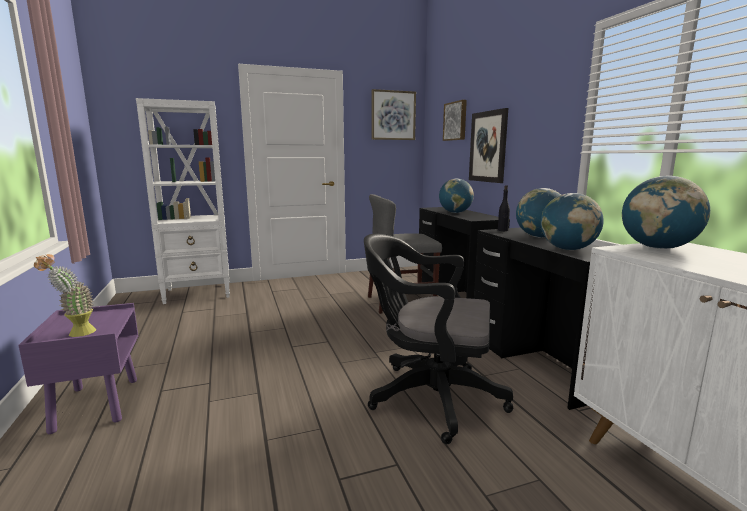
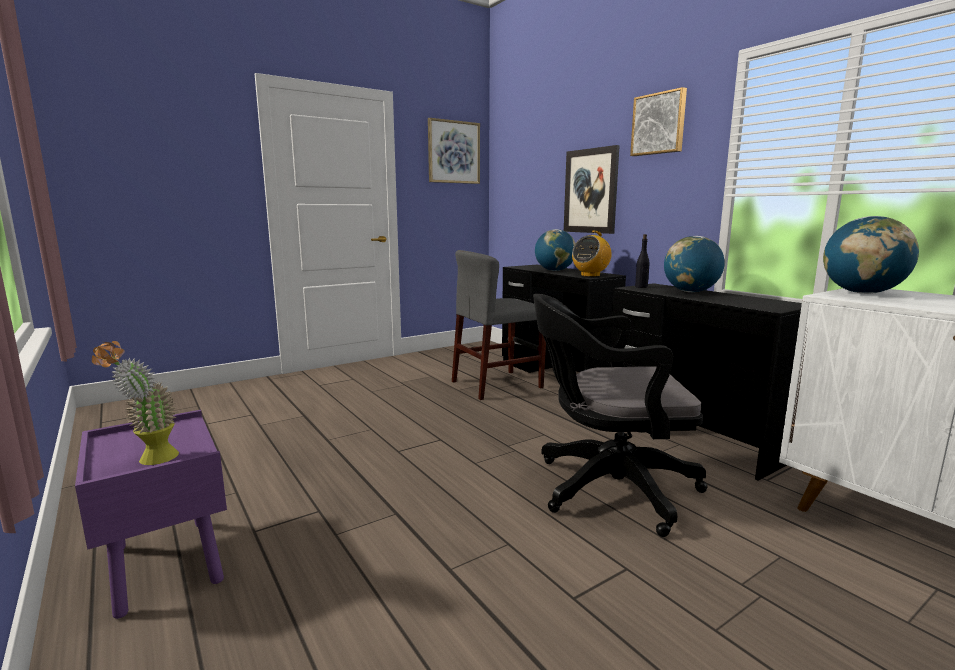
camera: 15 degrees left, 0 degrees up
white bookcase [136,98,230,304] -> none
picture [443,100,467,141] -> picture moved to [630,87,687,156]
globe [541,193,604,250] -> none
none -> radio [572,231,612,277]

